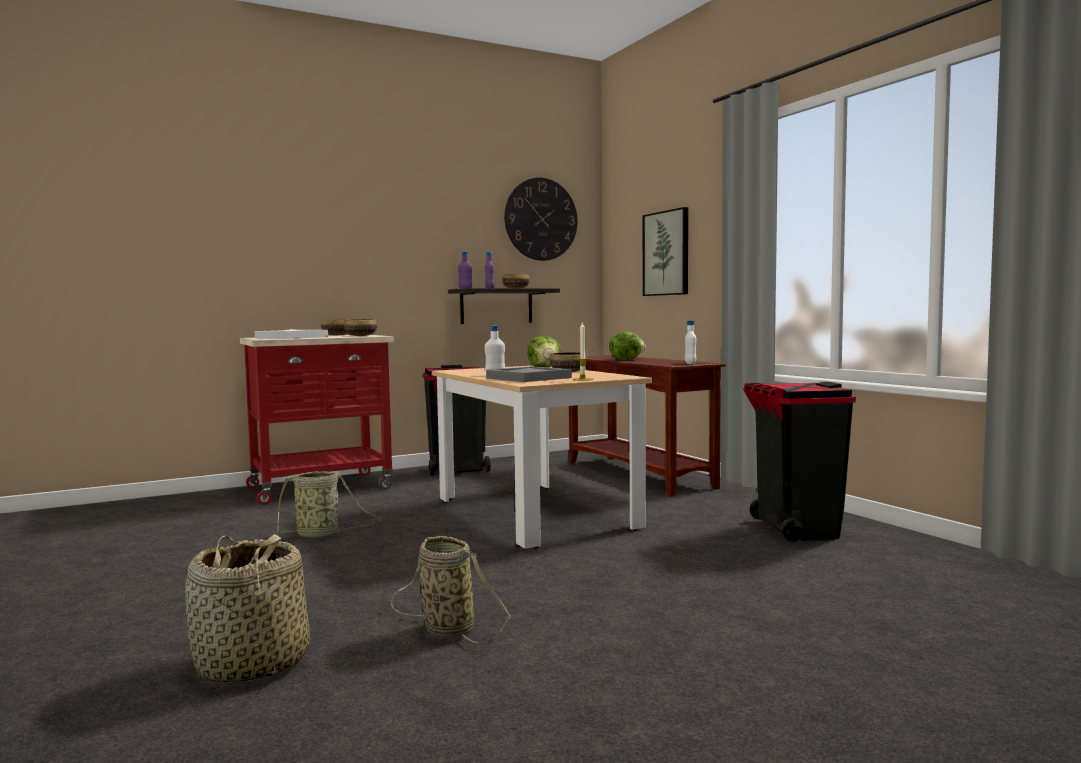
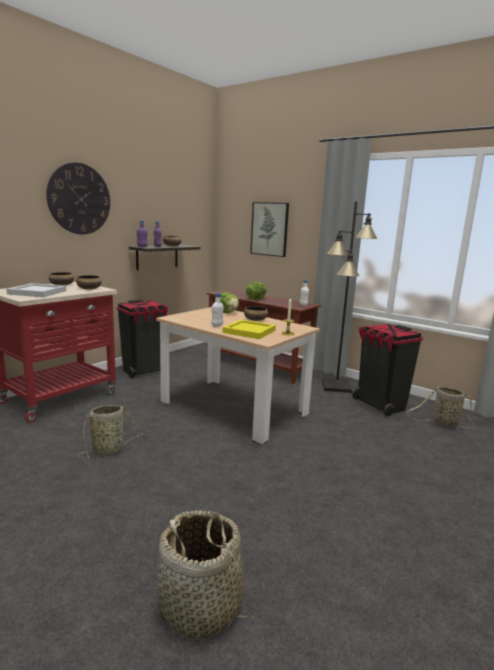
camera: 25 degrees left, 10 degrees up
basket [391,536,511,643] -> basket moved to [407,387,474,428]
grey tray [486,366,572,382] -> yellow tray [222,320,276,339]
wall clock [504,177,578,261] -> wall clock moved to [46,162,110,234]
none -> black floor lamp [322,201,377,393]

